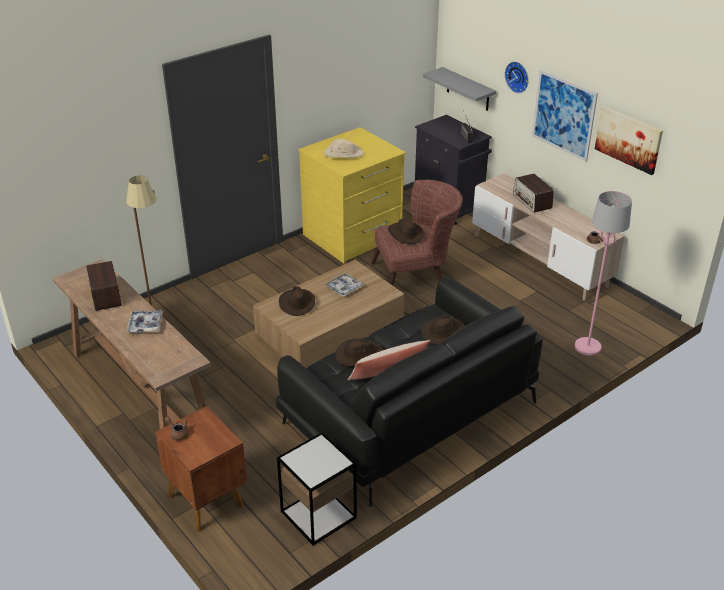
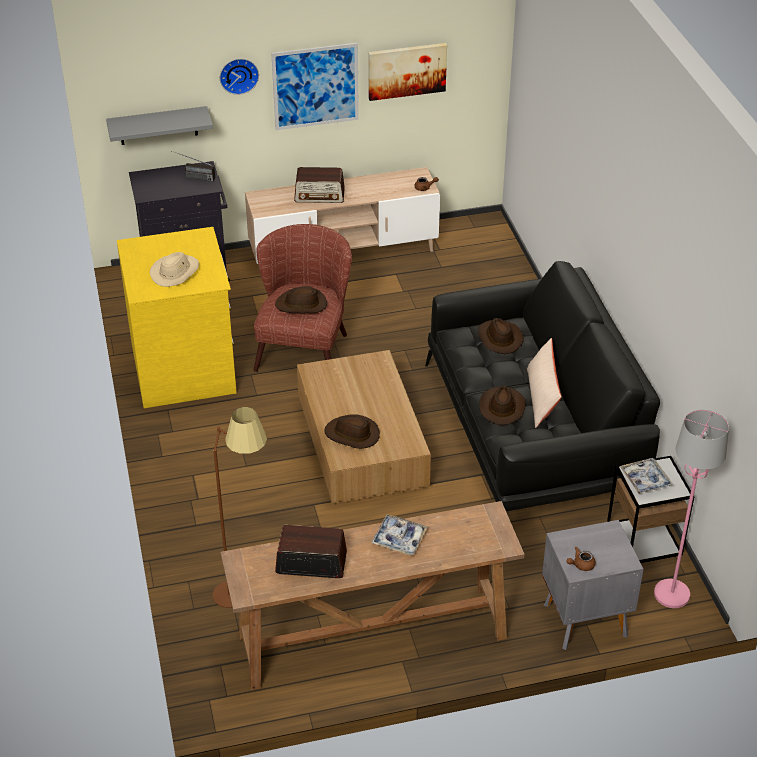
camera: 65 degrees left, 5 degrees up
brown nightstand [155,406,247,532] -> grey nightstand [542,520,643,650]
tray [325,273,365,297] -> tray moved to [620,458,673,494]
pink floor lamp [575,191,632,356] -> pink floor lamp moved to [654,409,729,608]

